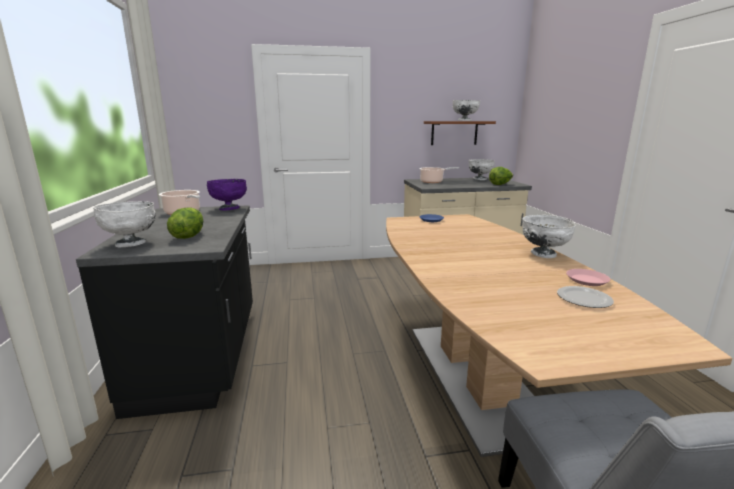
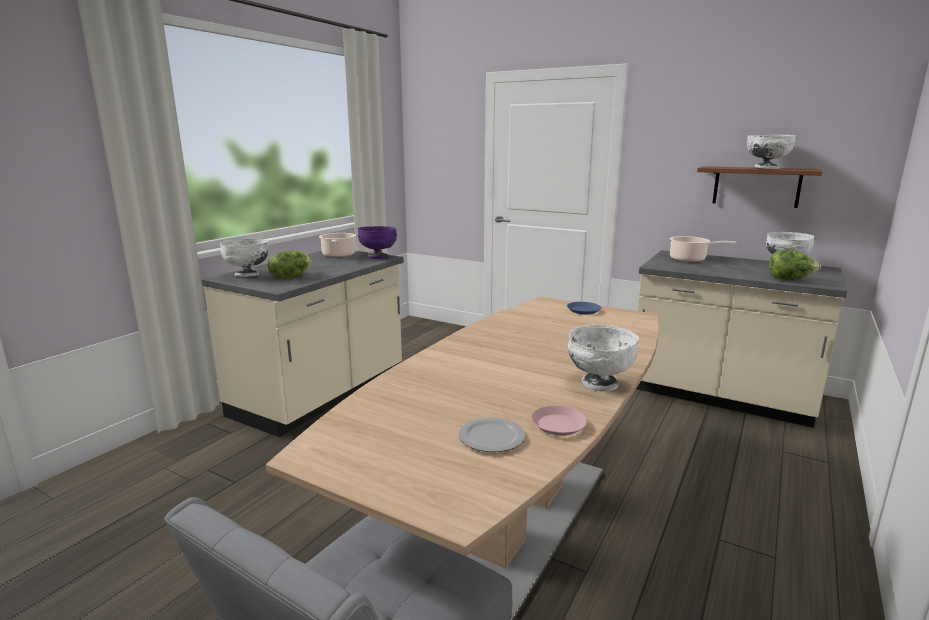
camera: 40 degrees right, 0 degrees up
black counter [76,205,253,419] -> beige counter [202,251,404,437]

